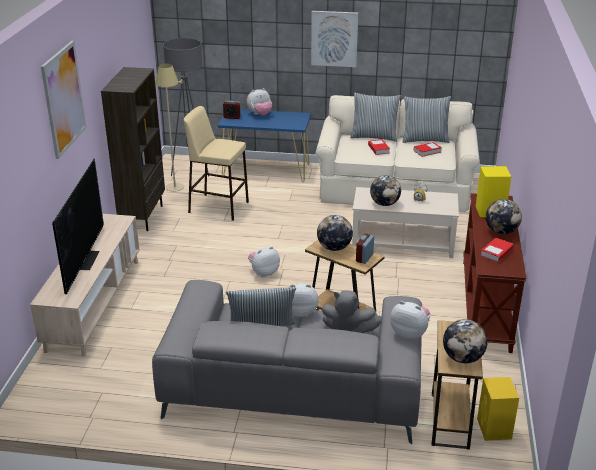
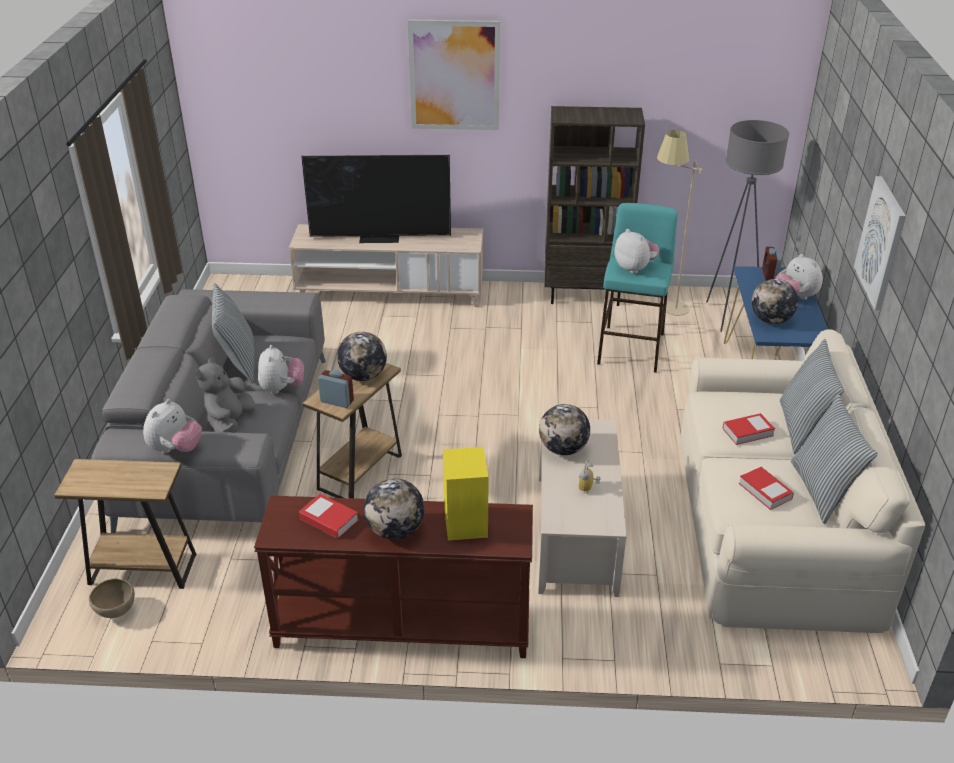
camera: 85 degrees right, 5 degrees up
beige stool [184,106,249,221] -> turquoise stool [597,203,678,373]
plush toy [248,246,280,277] -> plush toy moved to [615,229,659,274]
globe [443,319,488,363] -> globe moved to [752,279,798,324]
yellow speaker [477,377,519,441] -> brown bowl [89,579,135,618]

